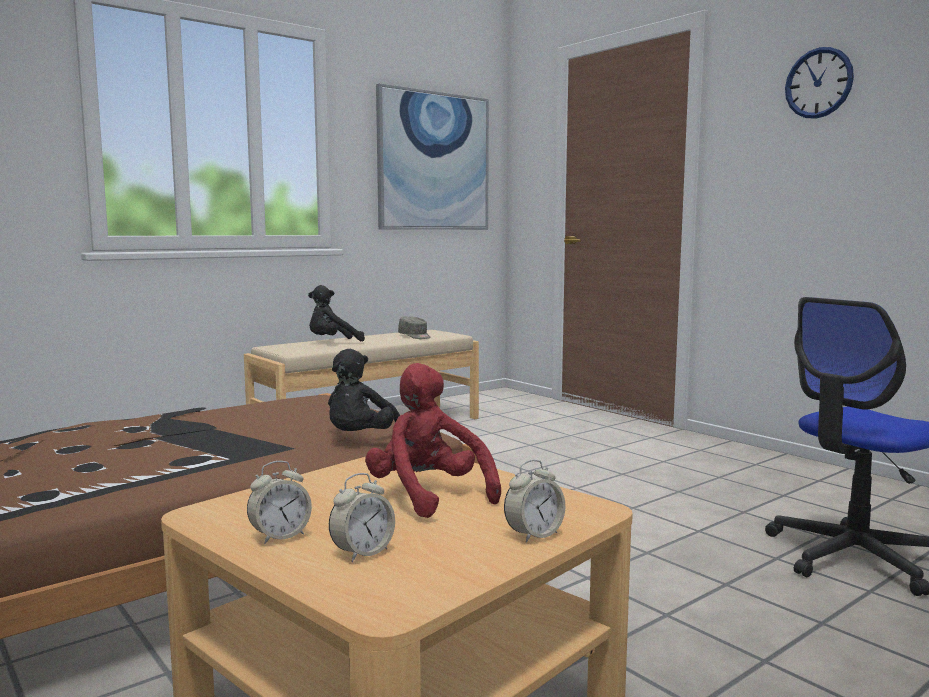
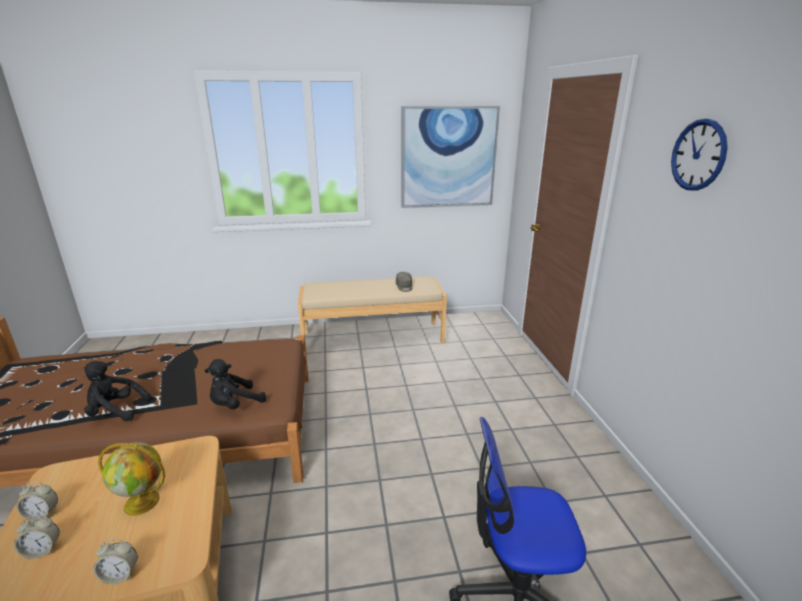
camera: 30 degrees right, 15 degrees up
black plush toy [308,285,365,341] -> black plush toy moved to [84,361,151,421]
red plush toy [365,363,501,518] -> globe [98,442,165,516]

